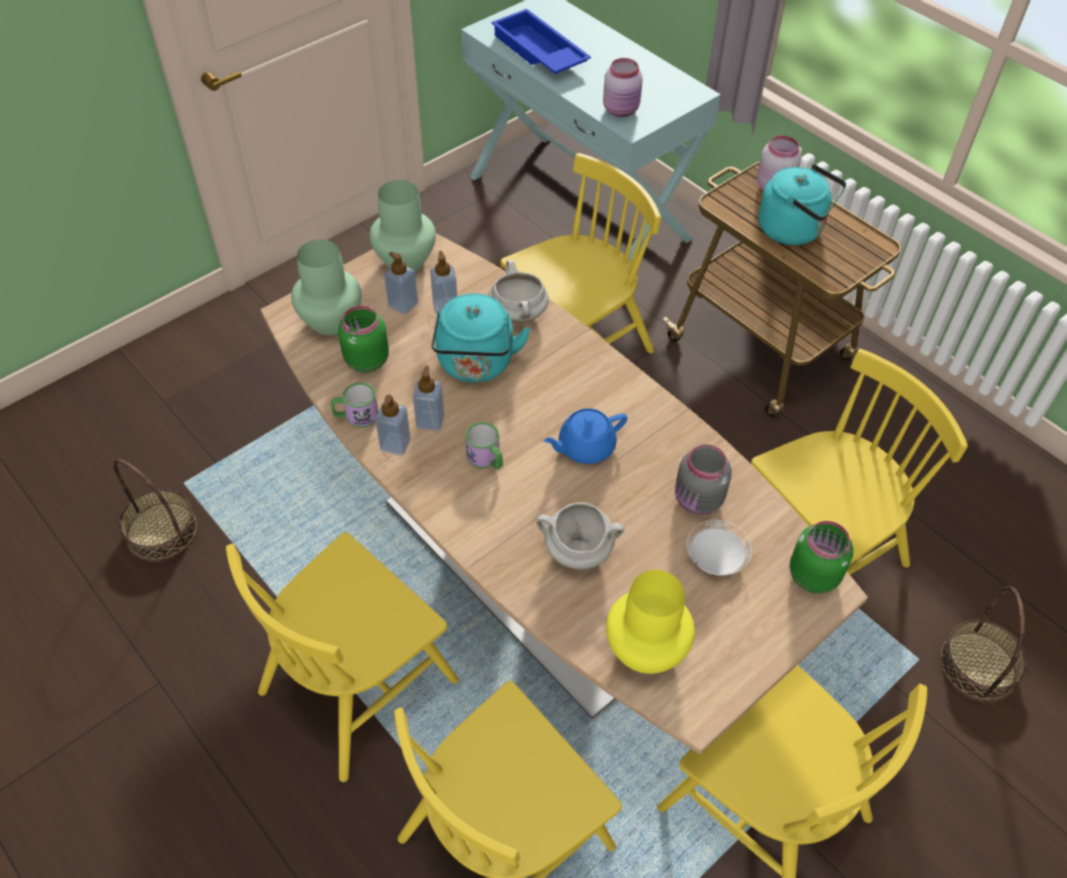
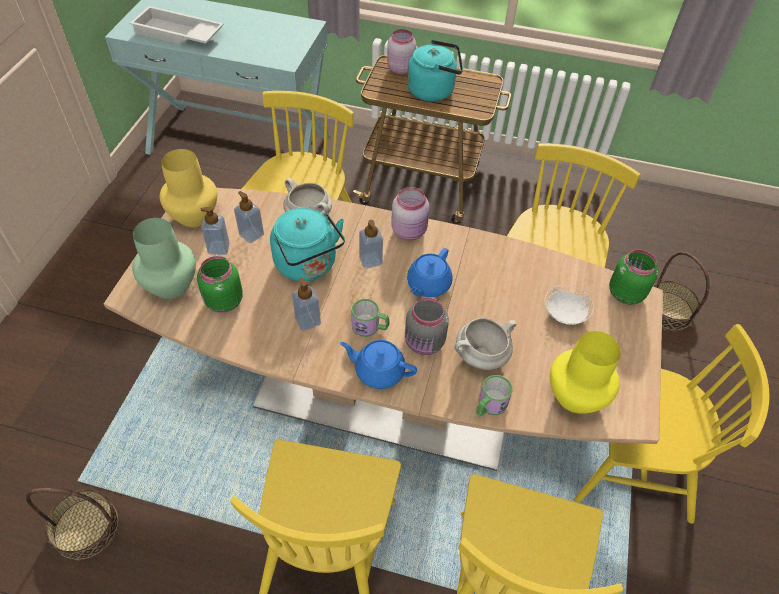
camera: 35 degrees left, 0 degrees up
mug [331,382,379,428] -> mug moved to [476,375,513,416]
green vase [370,180,436,271] -> yellow vase [160,149,217,227]
soap dispenser [375,395,411,455] -> soap dispenser moved to [359,220,383,269]
blue tray [491,9,591,74] -> white tray [130,6,224,44]
pink jar [603,58,643,117] -> pink jar moved to [391,187,429,241]
grey jar [675,444,732,515] -> grey jar moved to [405,298,449,355]
none -> blue teapot [340,340,417,389]

